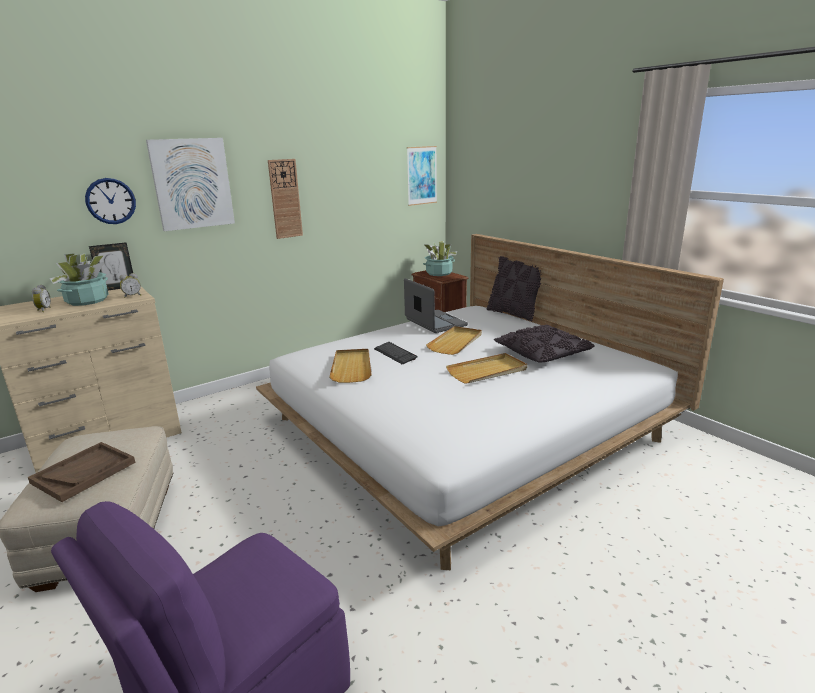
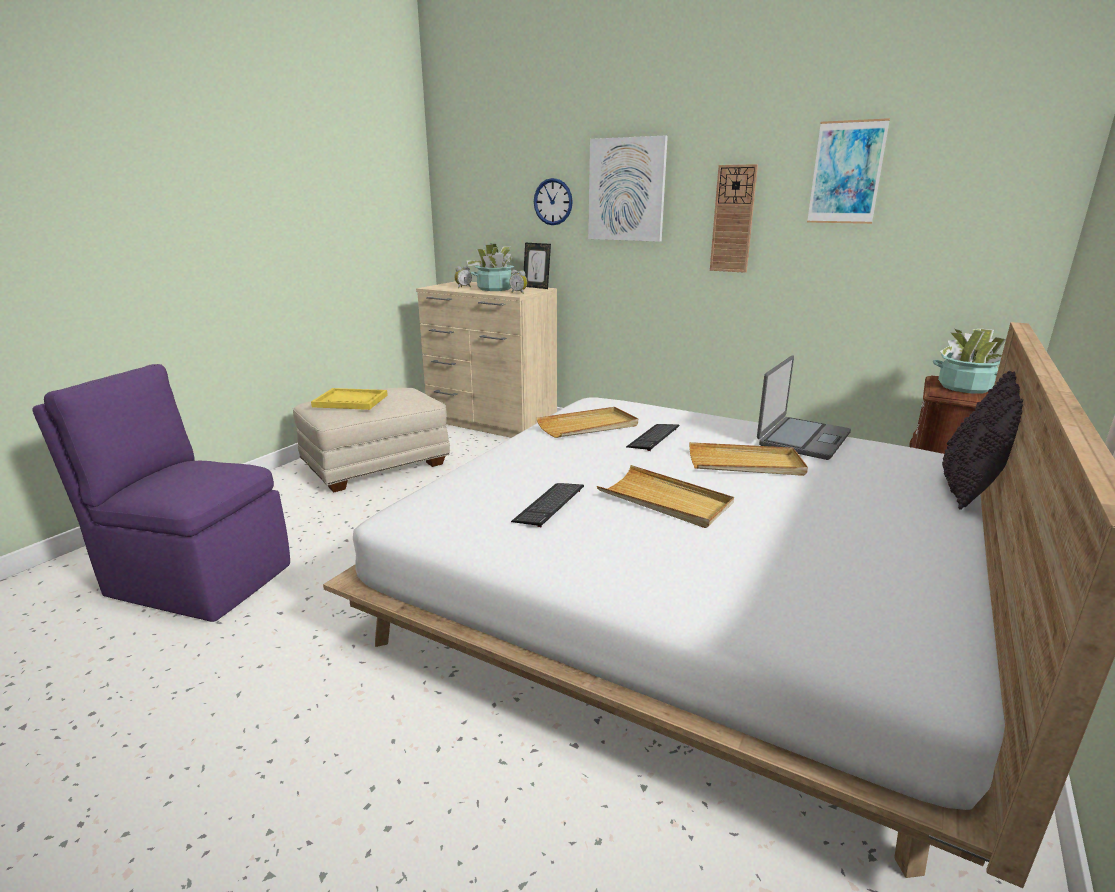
camera: 65 degrees right, 0 degrees up
brown tray [28,442,135,502] -> yellow tray [311,388,388,410]
picture [407,146,437,206] -> picture moved to [807,118,890,224]
black pillow [494,325,595,363] -> none
none -> keyboard [511,483,584,527]

